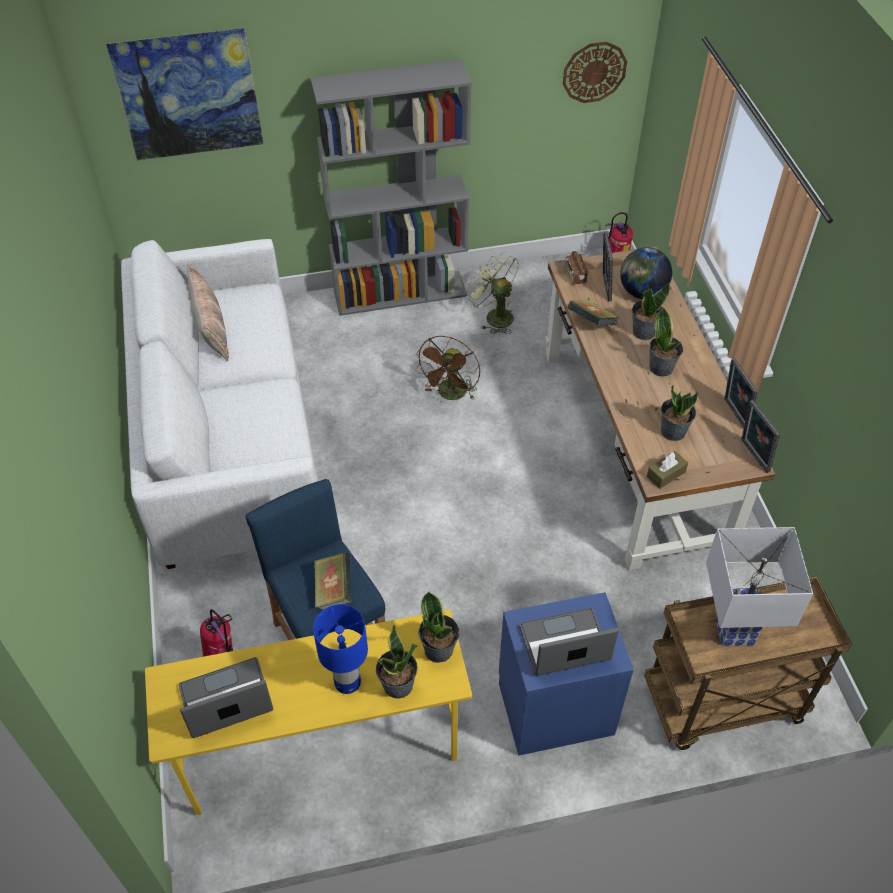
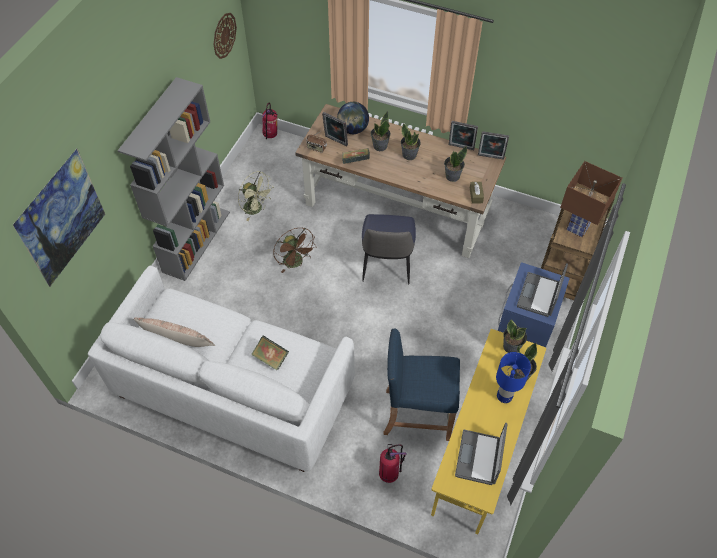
camera: 55 degrees left, 5 degrees up
book [314,552,352,610] -> book moved to [251,335,289,370]
green fan [466,251,519,334] -> green fan turned 135 degrees counterclockwise [238,171,273,221]
white table lamp [706,527,813,646] -> brown table lamp [560,161,622,237]
none -> chair [362,214,416,285]

